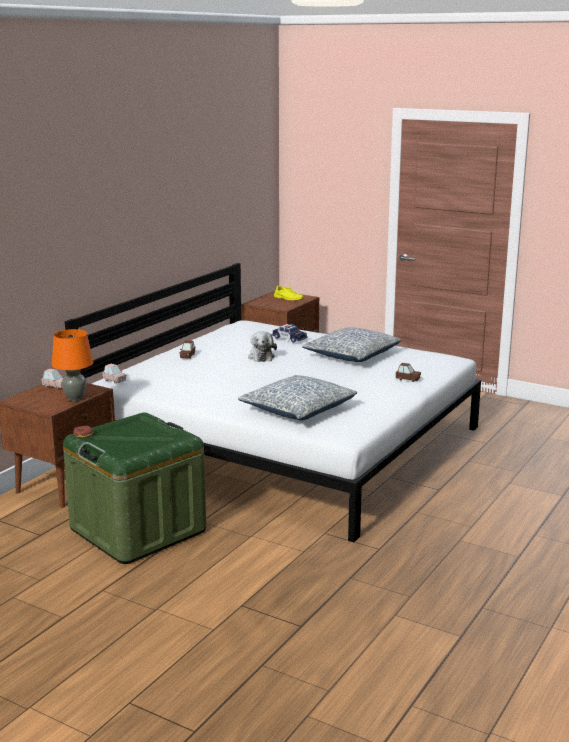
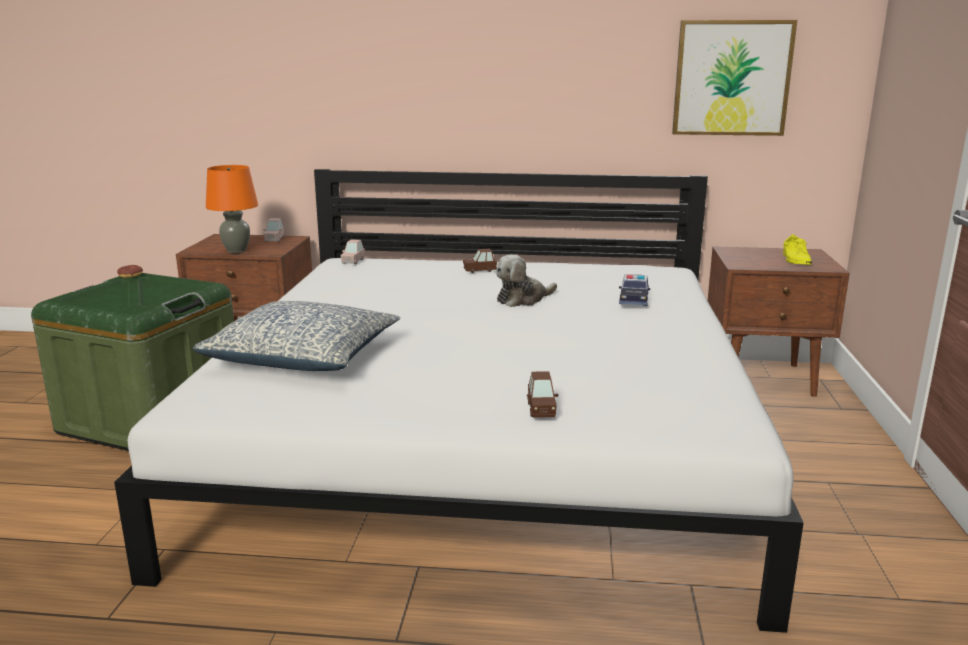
camera: 65 degrees right, 0 degrees up
pillow [302,328,401,362] -> none
none -> picture [672,20,797,136]

